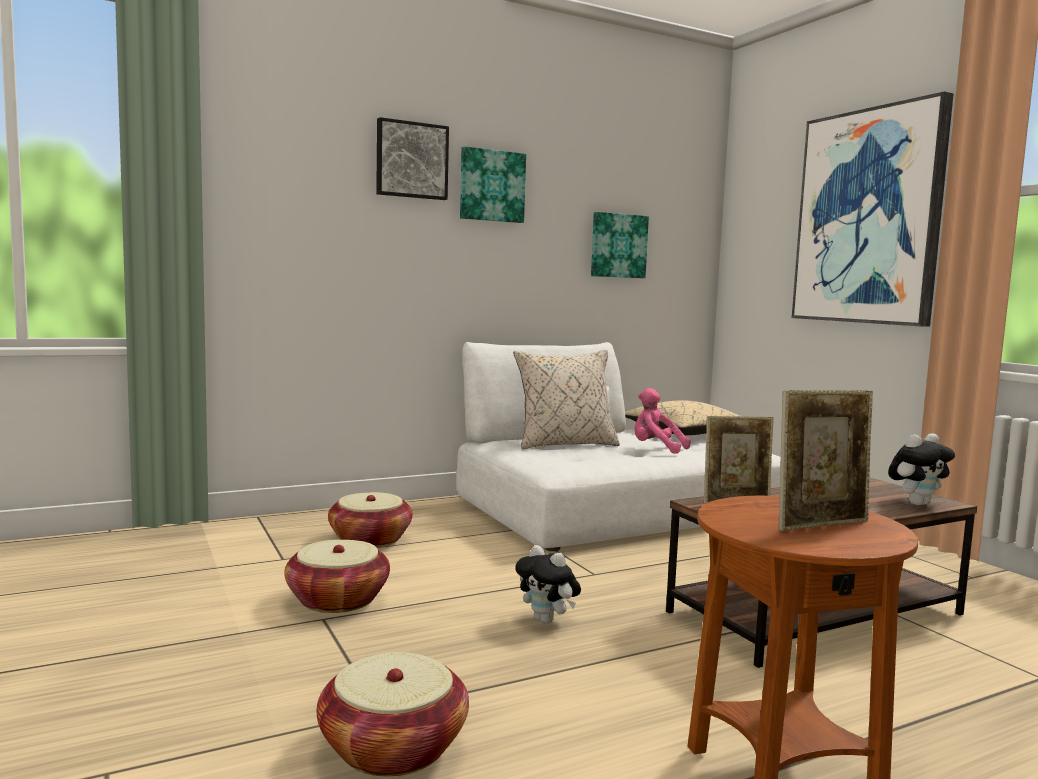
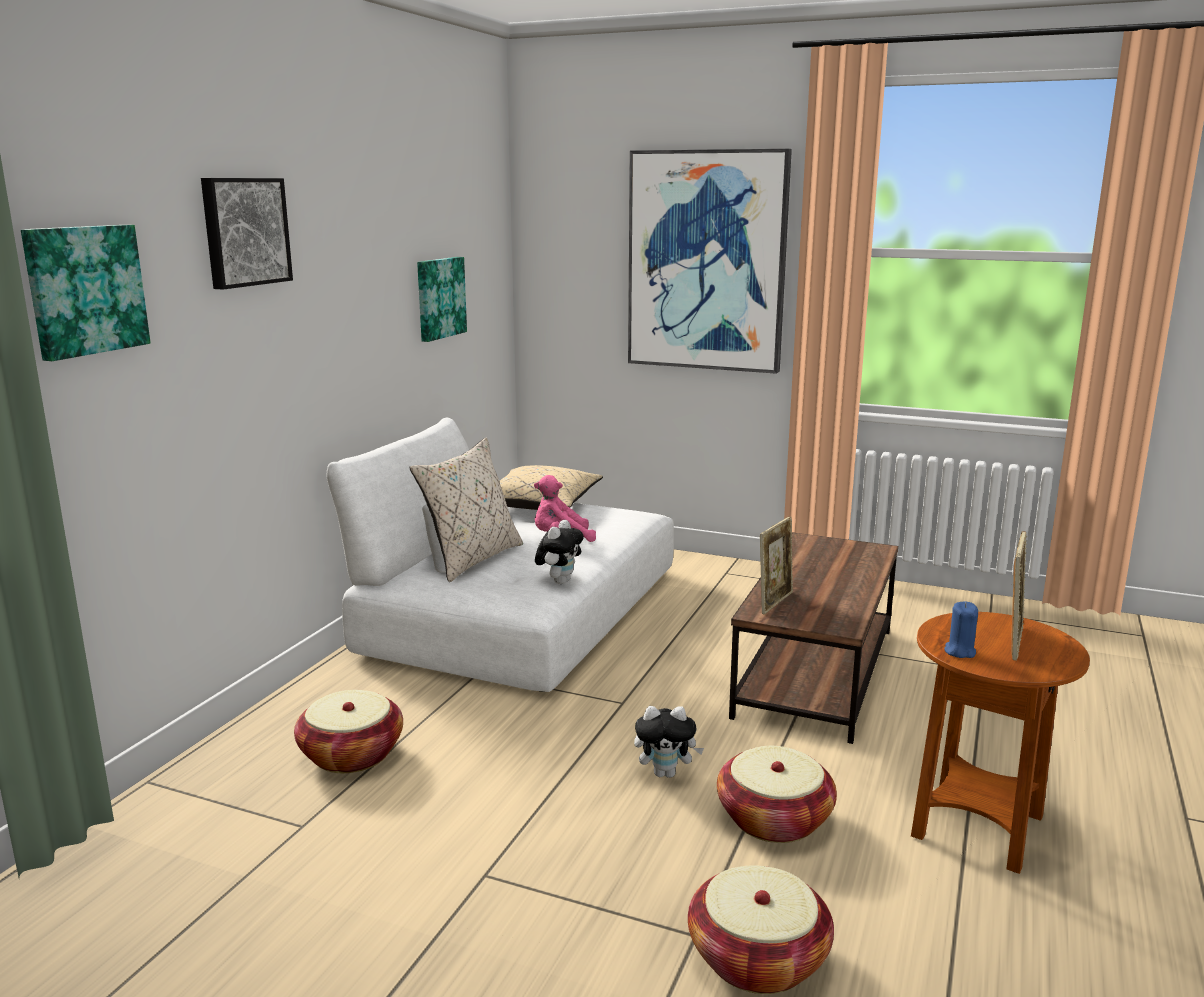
camera: 40 degrees left, 10 degrees up
basket [284,540,390,613] -> basket moved to [717,746,837,843]
picture [460,146,526,223] -> picture moved to [21,225,151,361]
plush toy [888,433,955,505] -> plush toy moved to [535,520,584,584]
none -> blue candle [944,601,978,658]

